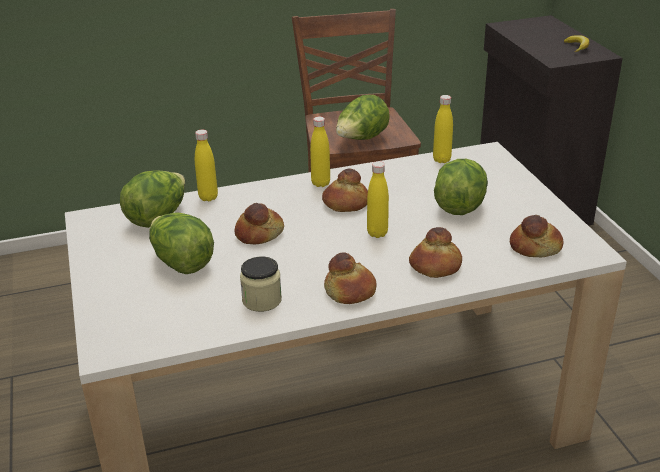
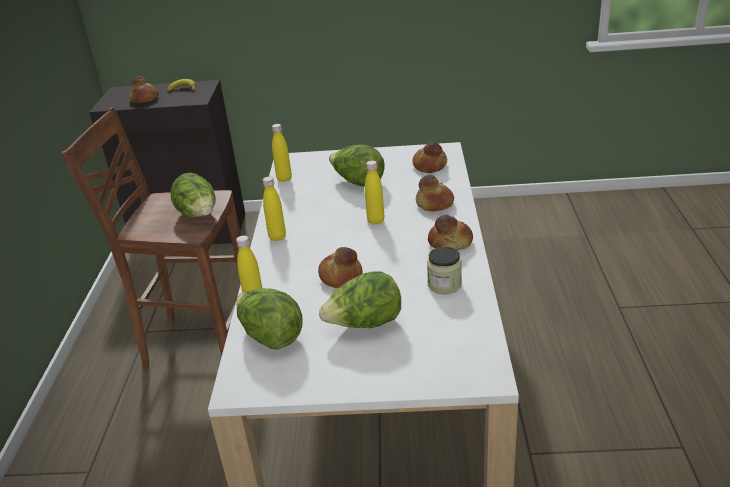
camera: 70 degrees left, 0 degrees up
bread [322,169,368,212] -> bread moved to [129,76,159,103]

